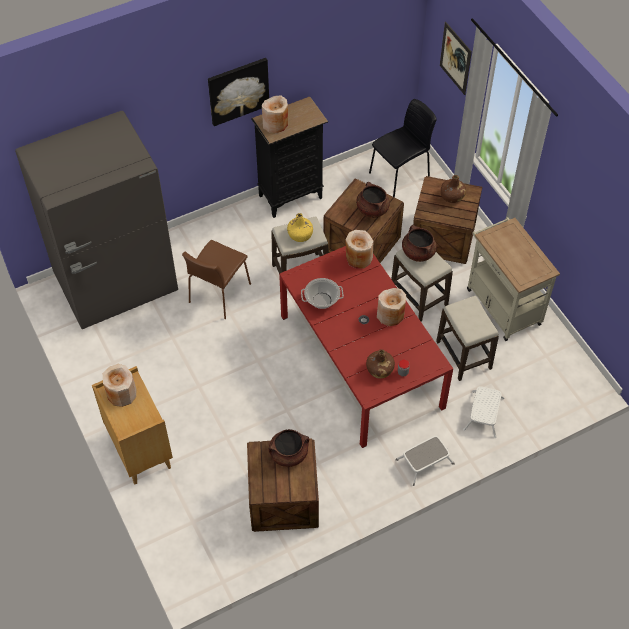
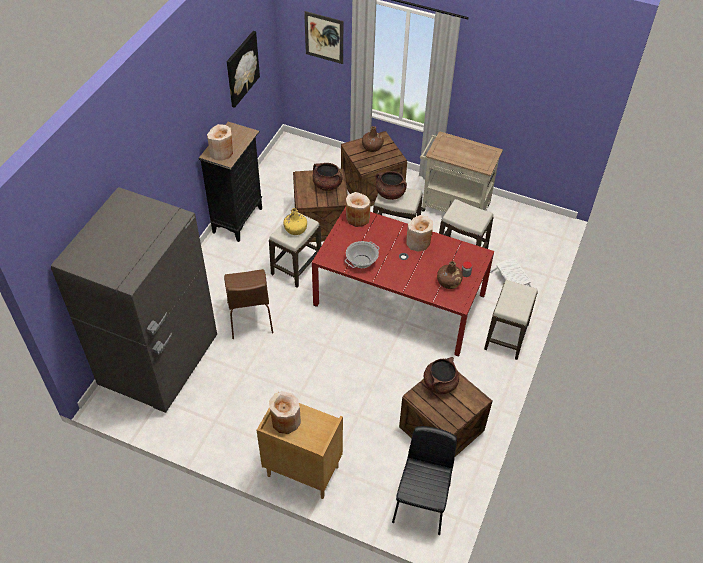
camera: 40 degrees left, 5 degrees down
picture [208,58,269,126] -> picture moved to [227,31,260,108]
black chair [369,99,437,198] -> black chair moved to [392,426,457,535]
grey step ladder [396,436,455,486] -> stool [484,280,538,360]

